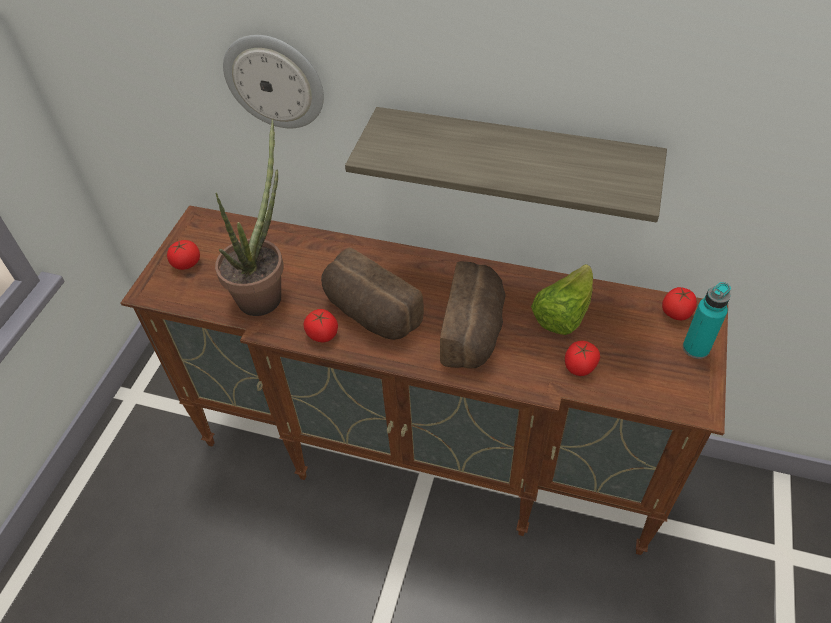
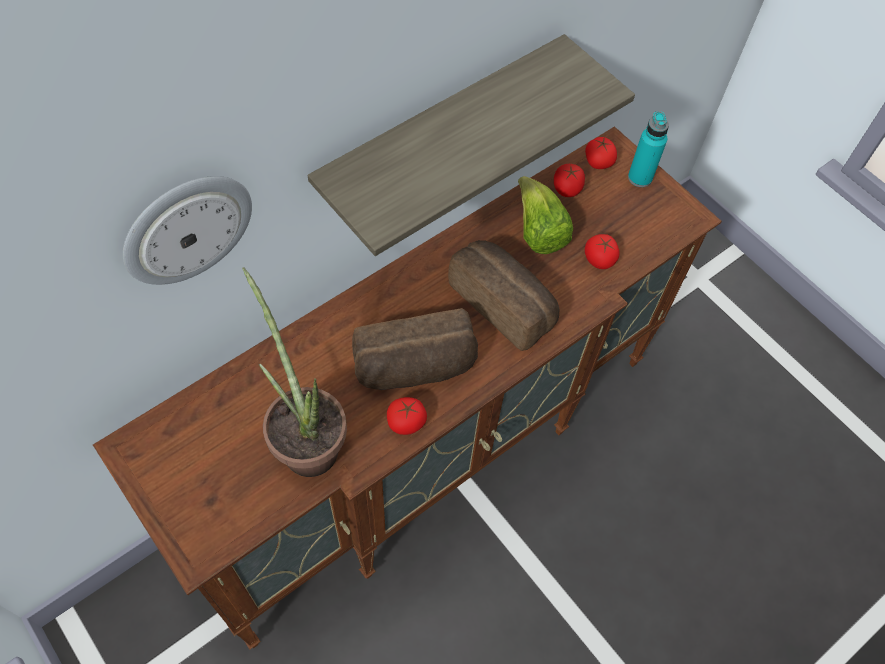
camera: 60 degrees left, 10 degrees up
tomato [167,240,200,270] -> tomato moved to [554,164,585,197]

